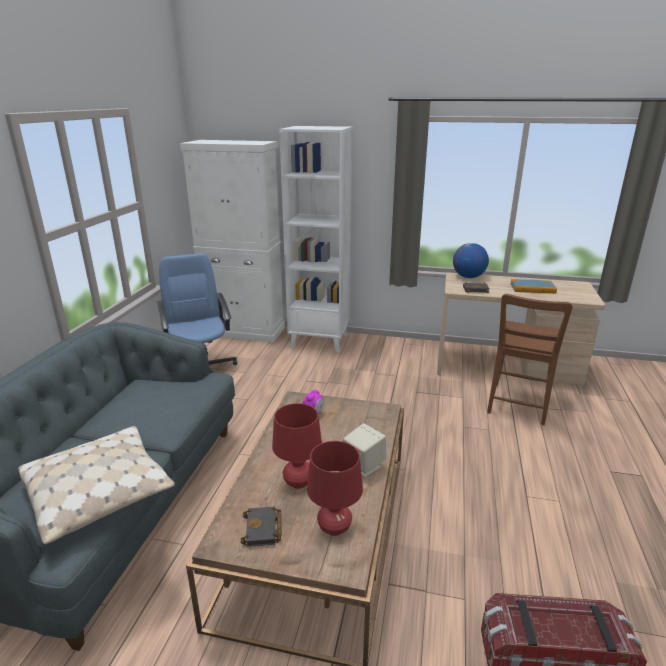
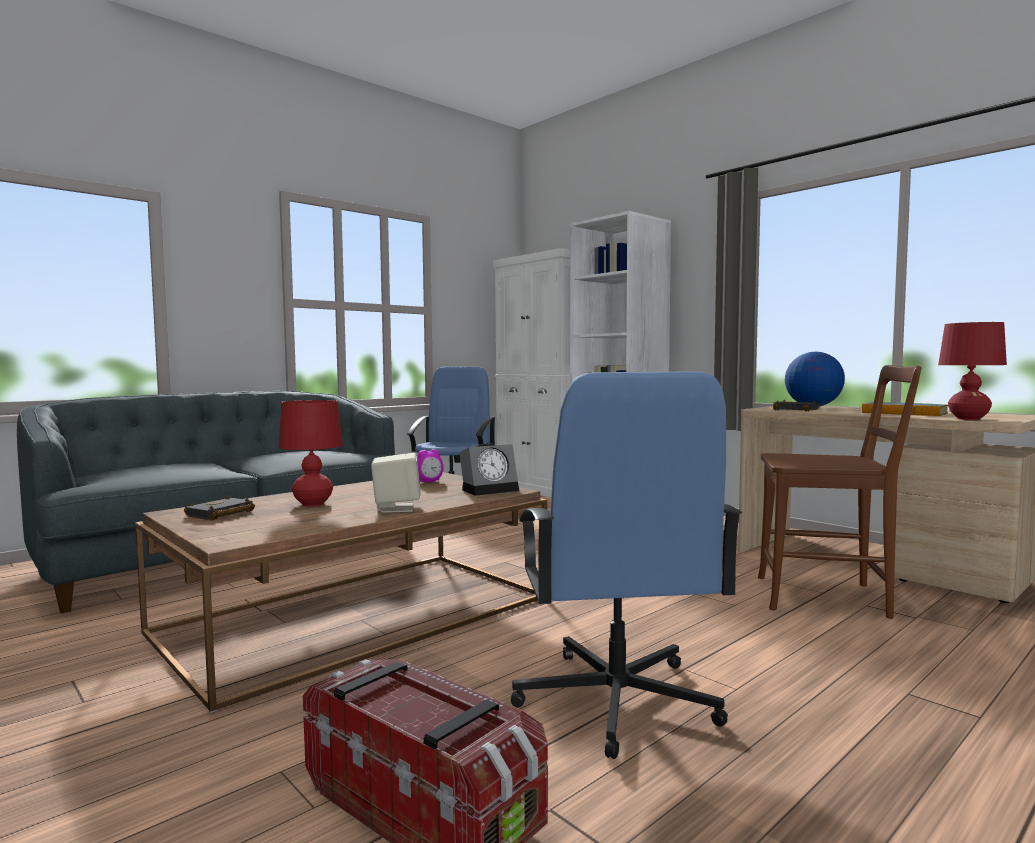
camera: 35 degrees right, 20 degrees down
beige pillow [18,426,175,544] -> none
red table lamp [307,441,363,536] -> red table lamp moved to [938,322,1007,420]
brown chair [487,294,572,425] -> brown chair turned 135 degrees counterclockwise [758,365,922,619]
none -> alarm clock [460,443,519,496]
none -> blue office chair [511,372,742,759]

